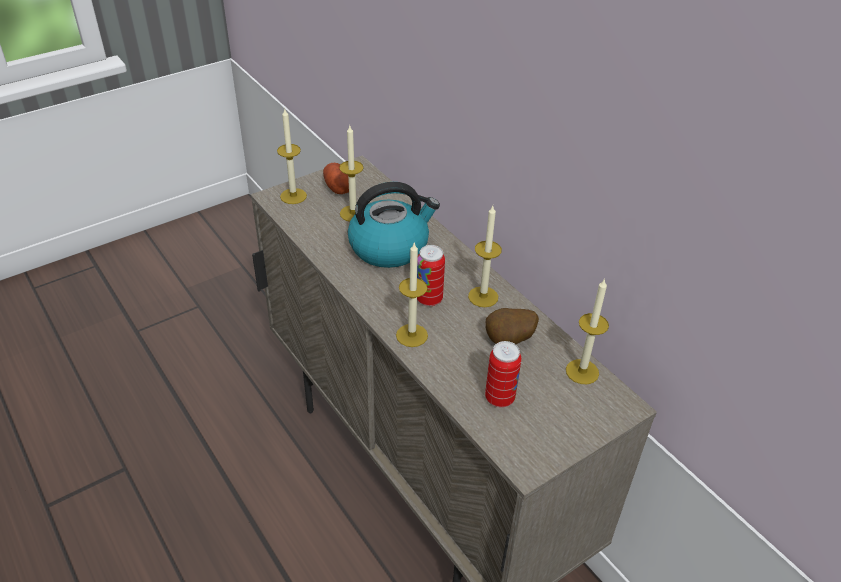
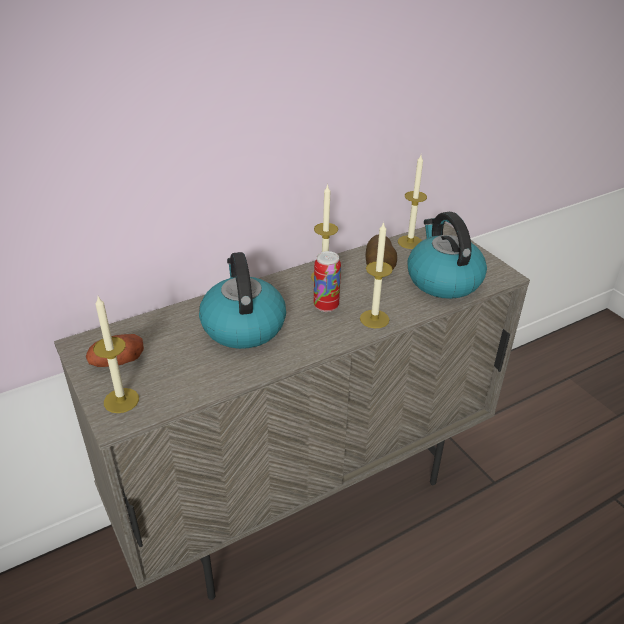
camera: 85 degrees left, 5 degrees down
candle [339,126,364,222] -> none
can [485,341,521,408] -> kettle [408,212,487,299]

